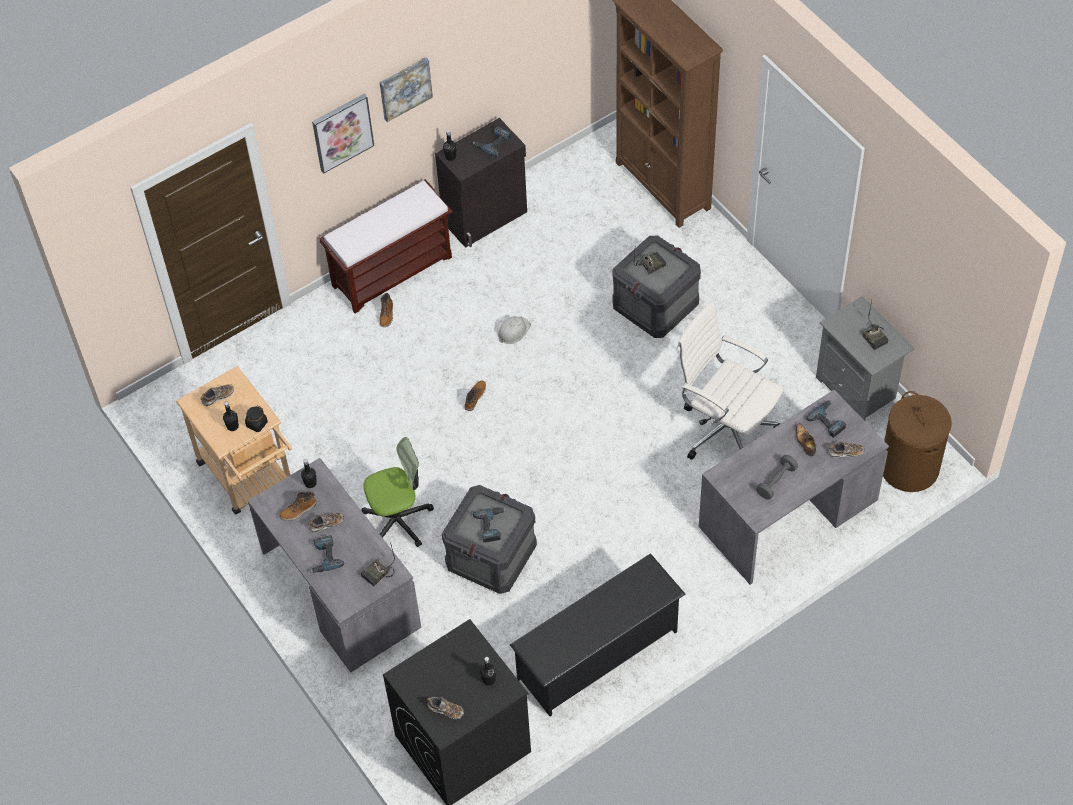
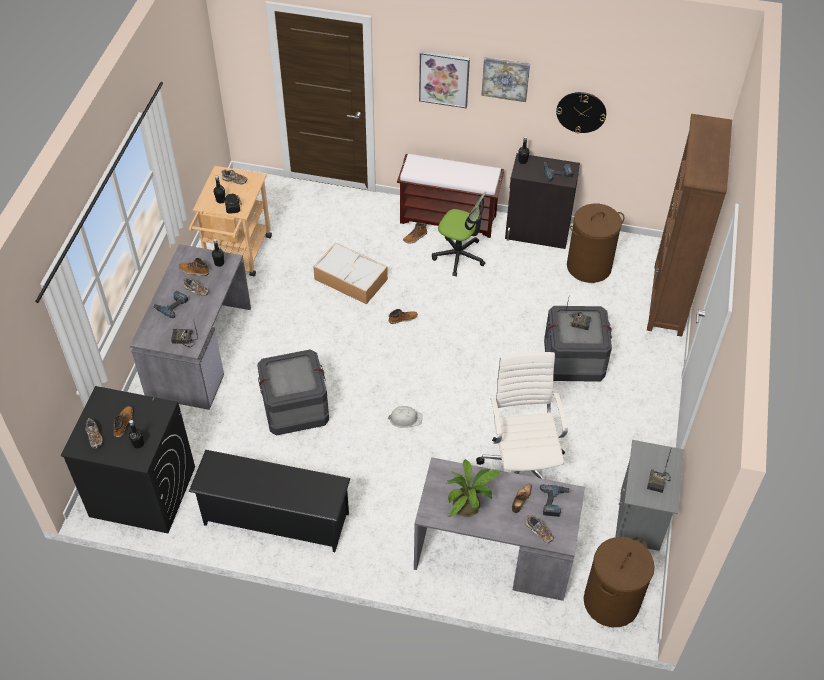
camera: 45 degrees right, 5 degrees down
office chair [362,437,434,547] -> office chair moved to [432,192,487,276]
power drill [473,508,507,543] -> none
white hard hat [498,316,531,344] -> white hard hat moved to [388,406,422,428]
grey dumbbell [756,455,798,500] -> potted plant [447,459,502,517]
none -> boot [113,406,133,438]
none -> storage box [313,242,388,304]
none -> wall clock [556,92,606,133]
none -> brown laundry basket [567,204,624,283]

